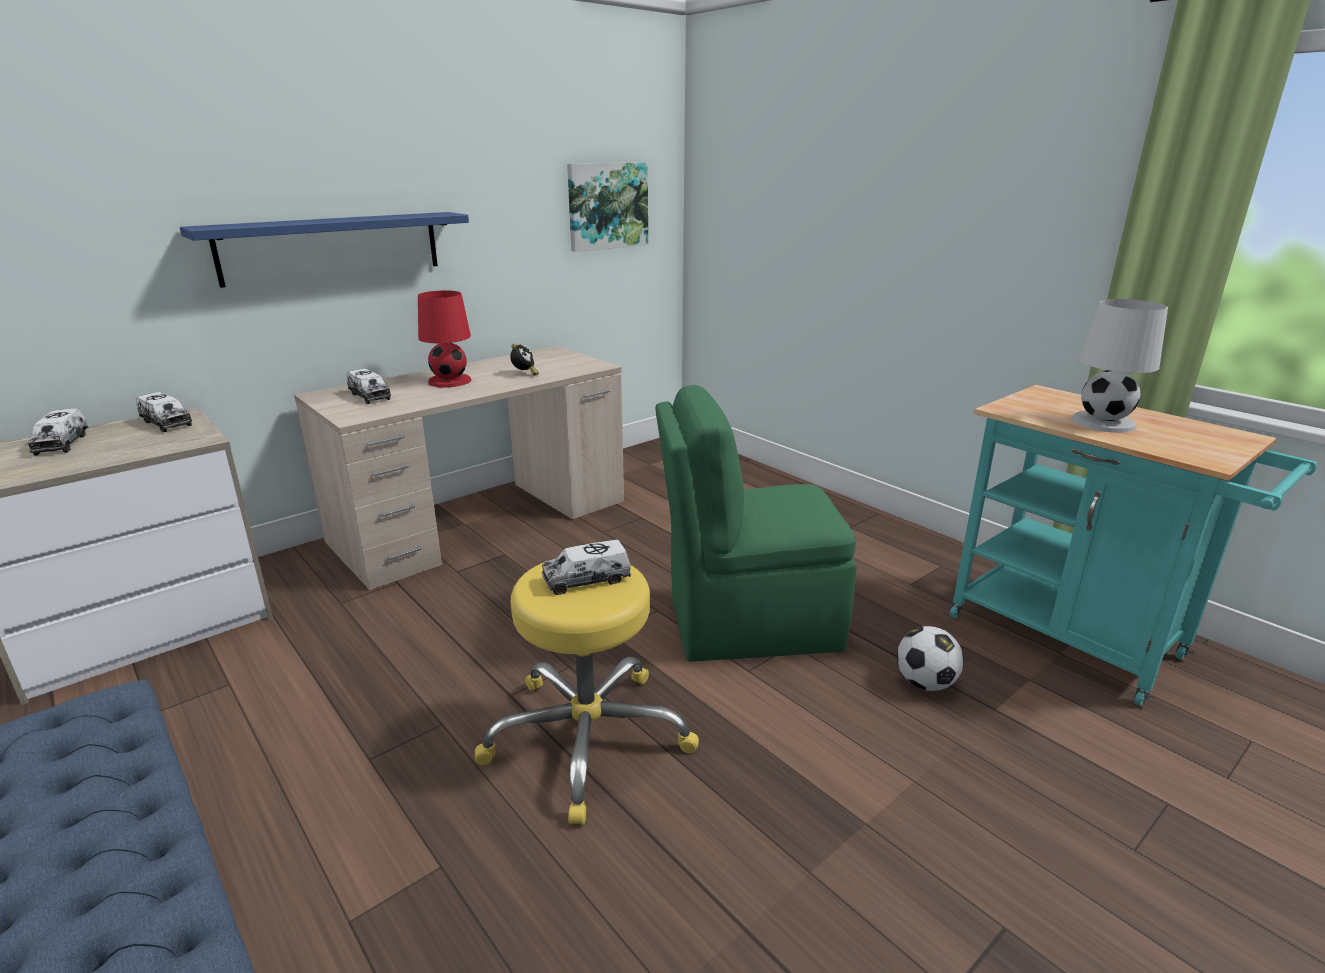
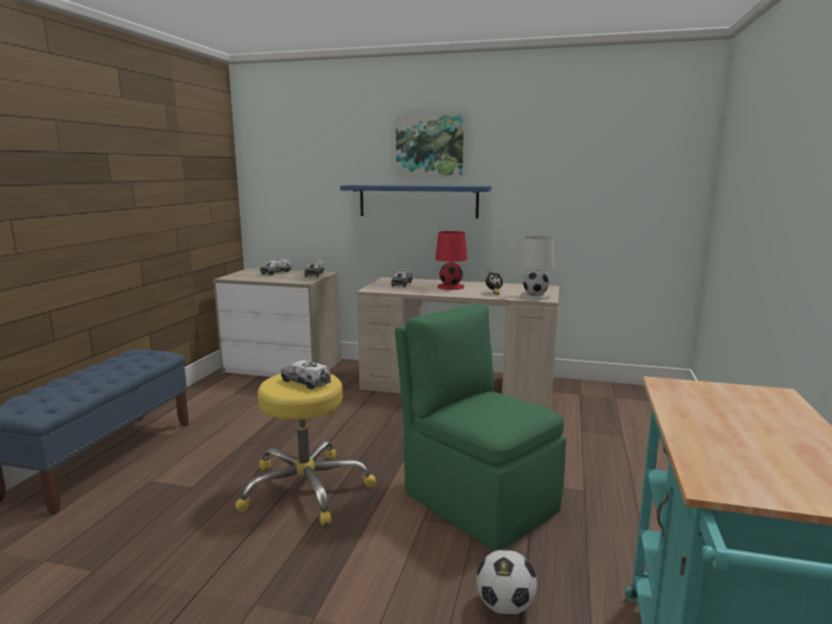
camera: 55 degrees right, 10 degrees down
picture [567,162,648,252] -> picture moved to [396,115,464,176]
white table lamp [1071,299,1168,433] -> white table lamp moved to [519,236,555,300]

